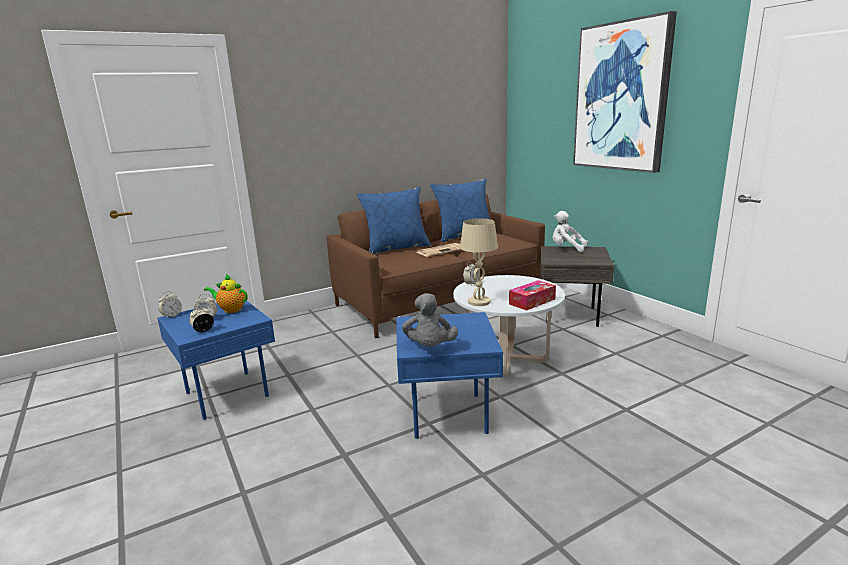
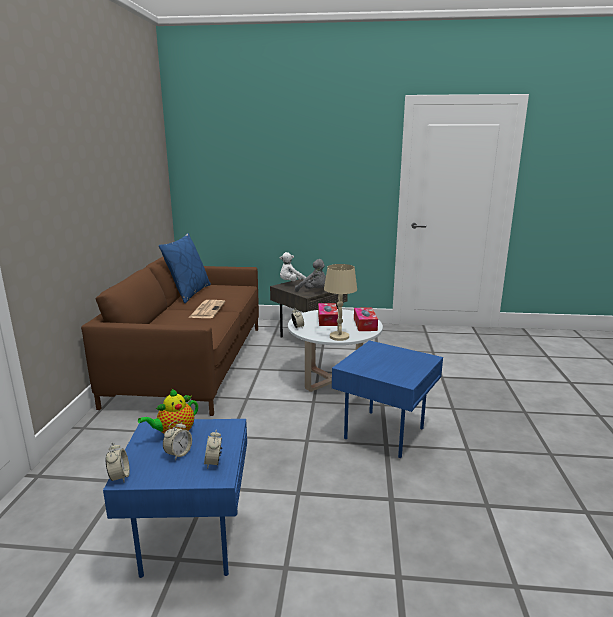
camera: 55 degrees left, 0 degrees up
blue pillow [357,187,431,254] -> none
grey plush toy [402,293,458,347] -> grey plush toy moved to [295,259,326,292]
picture [573,11,677,173] -> none
none -> tissue box [318,303,338,326]

